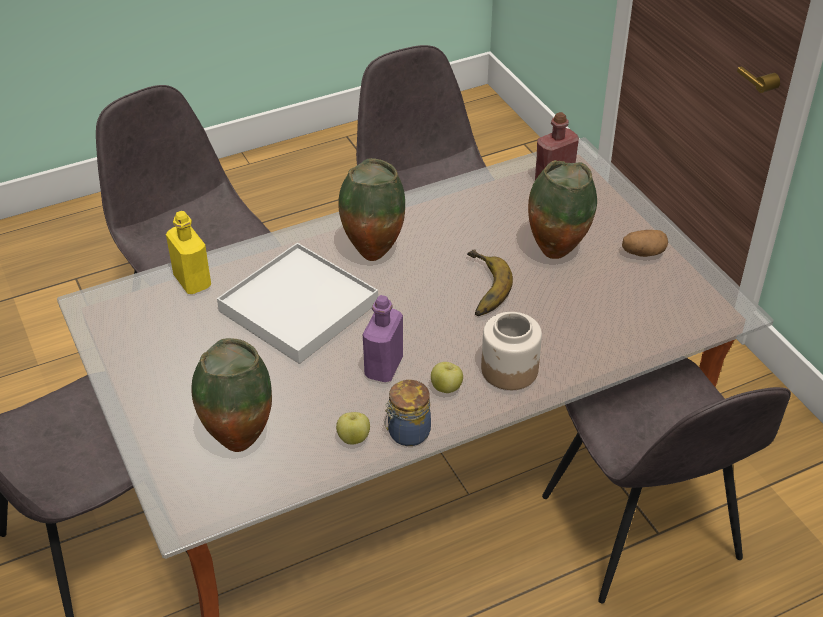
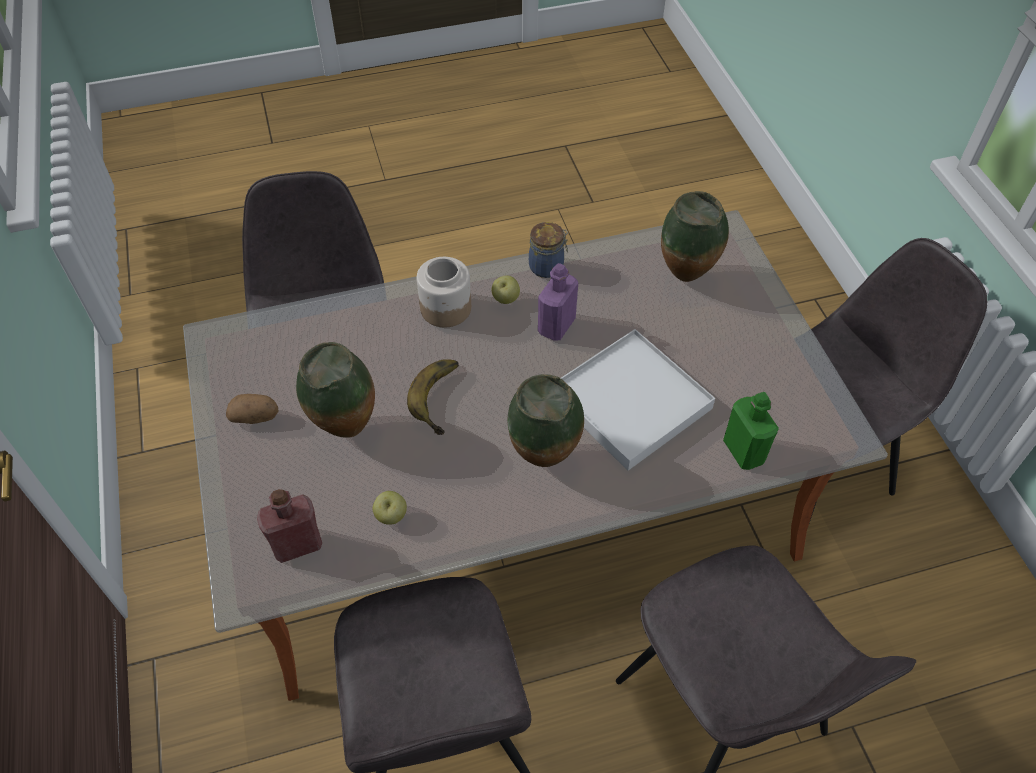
camera: 170 degrees left, 10 degrees up
yellow bottle [166,211,211,294] -> green bottle [723,392,779,470]
apple [336,412,370,445] -> apple moved to [373,491,407,525]

